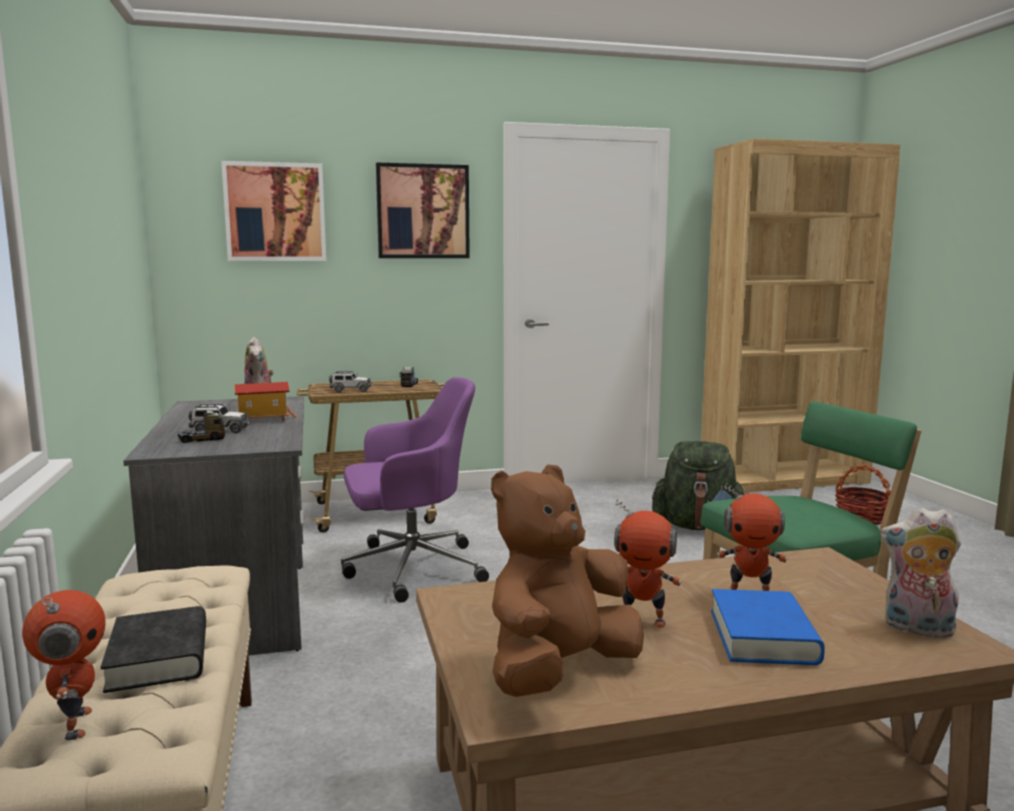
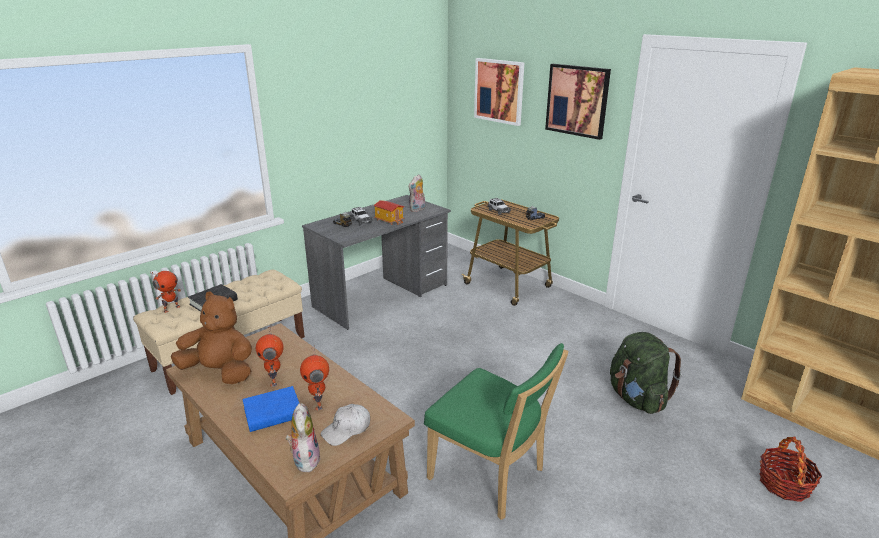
camera: 60 degrees right, 15 degrees up
purple office chair [341,377,489,603] -> none
none -> white cap [320,404,370,446]

